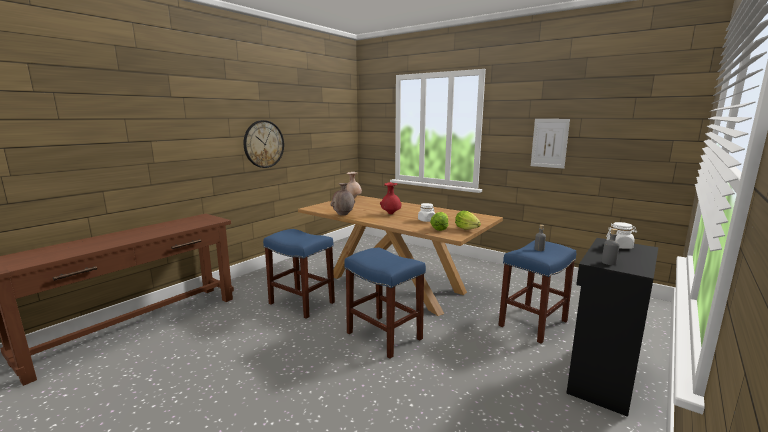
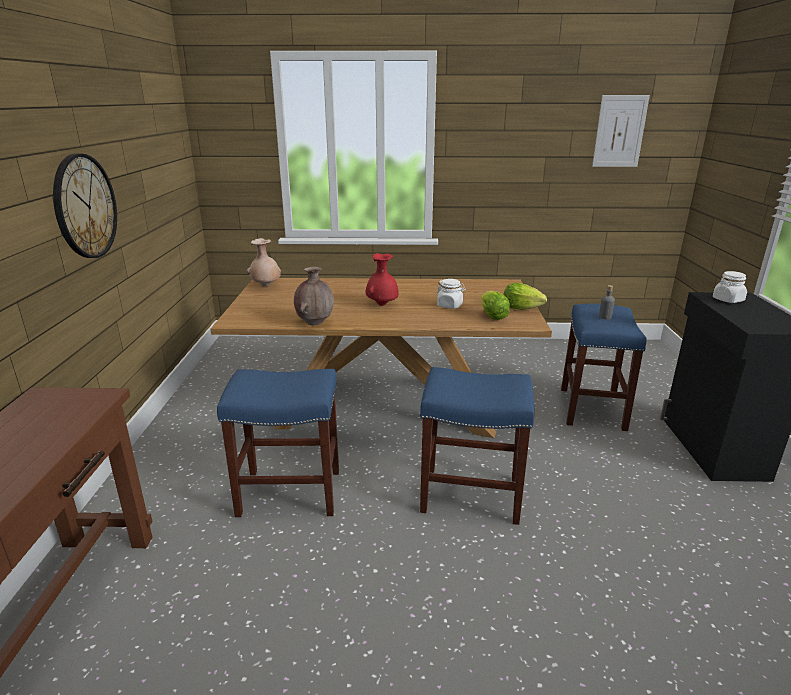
camera: 35 degrees left, 10 degrees up
picture [531,119,570,169] -> picture moved to [592,95,650,167]
grey bottle [602,229,619,265] -> none

